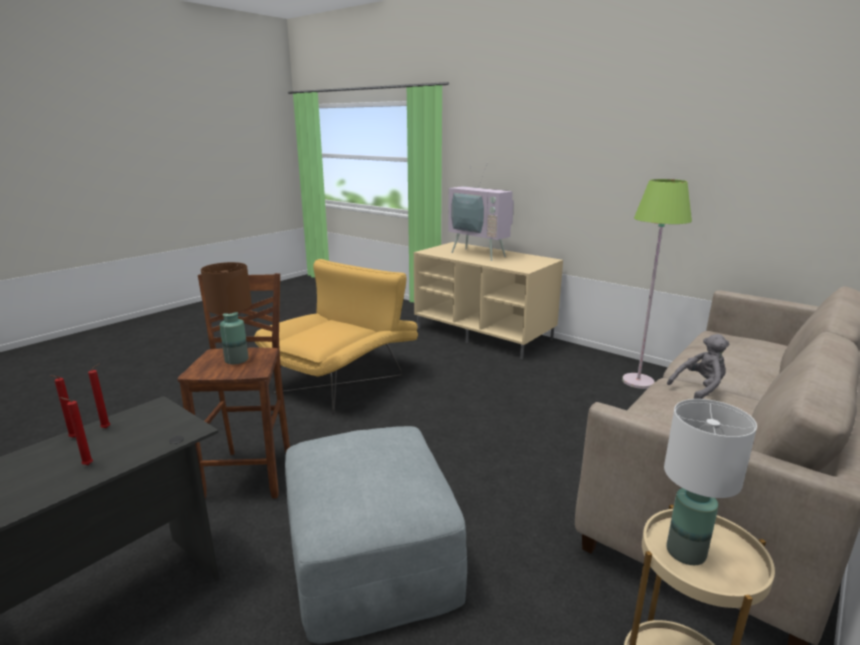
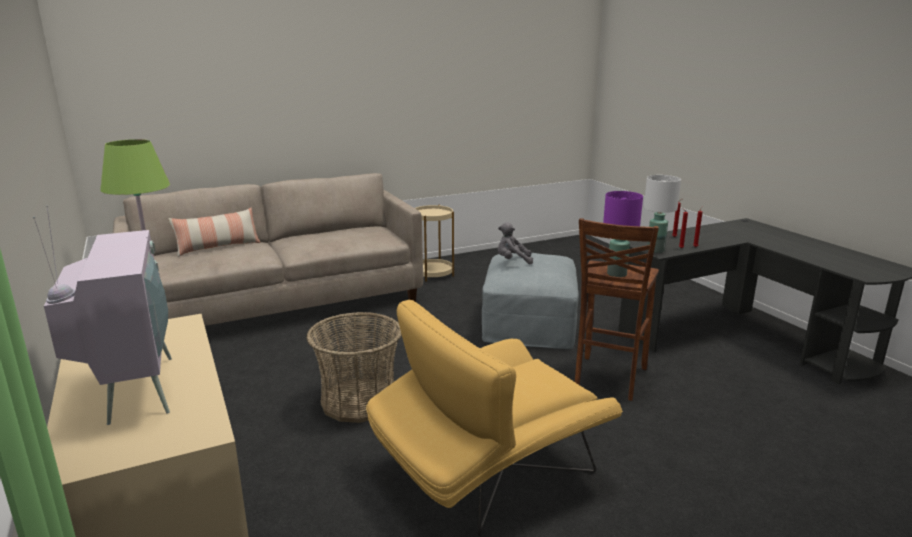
camera: 155 degrees left, 0 degrees up
brown table lamp [201,262,252,364] -> purple table lamp [603,191,643,277]
white table lamp [664,399,757,565] -> white table lamp moved to [644,175,681,253]
grey plush toy [667,334,730,399] -> grey plush toy moved to [498,222,533,264]
none -> pillow [168,208,261,257]
none -> basket [306,312,402,423]

